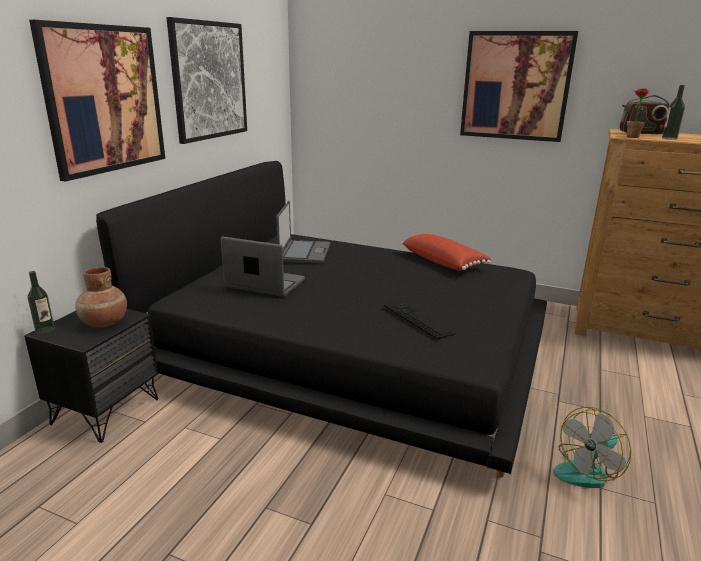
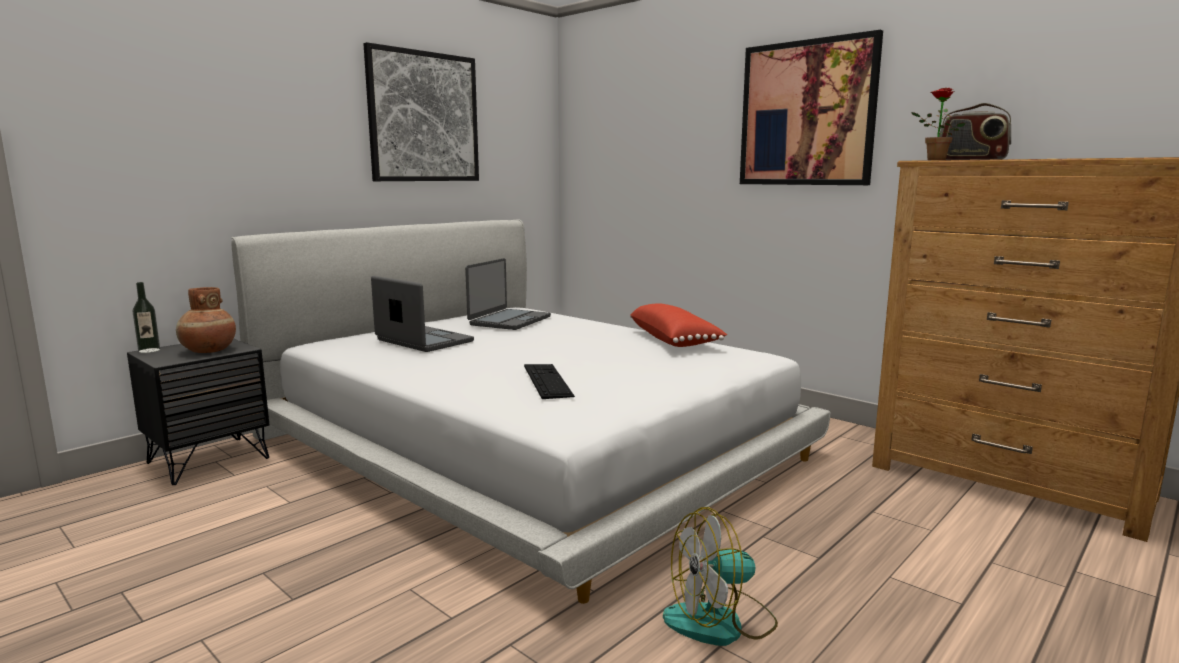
camera: 20 degrees right, 10 degrees down
picture [29,20,165,182] -> none
black bed [96,161,547,477] -> white bed [231,219,831,604]
bottle [662,85,685,140] -> none

